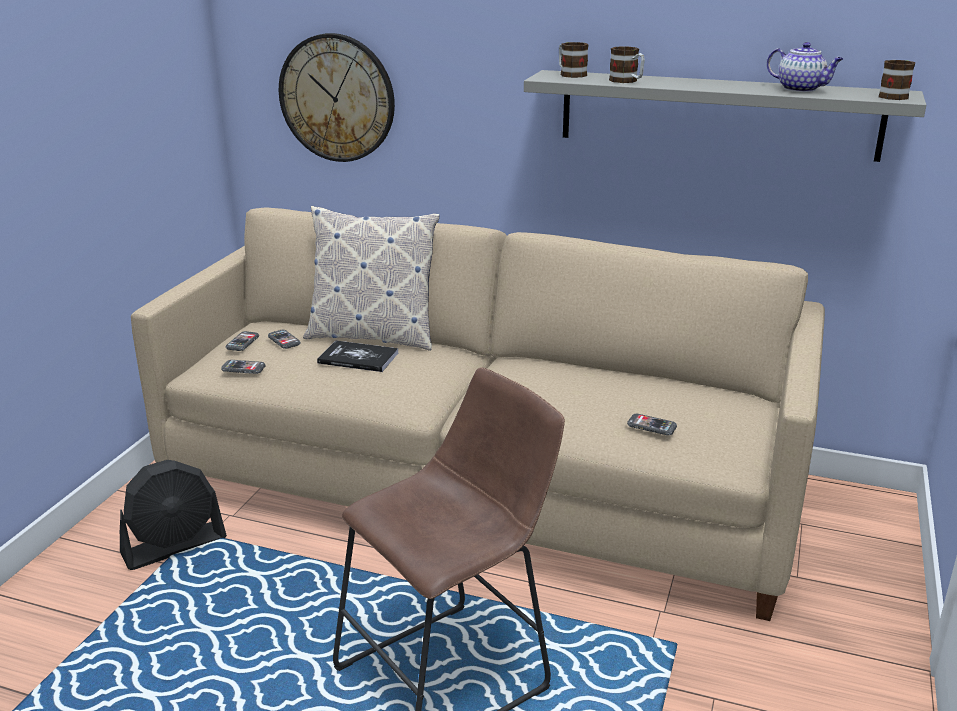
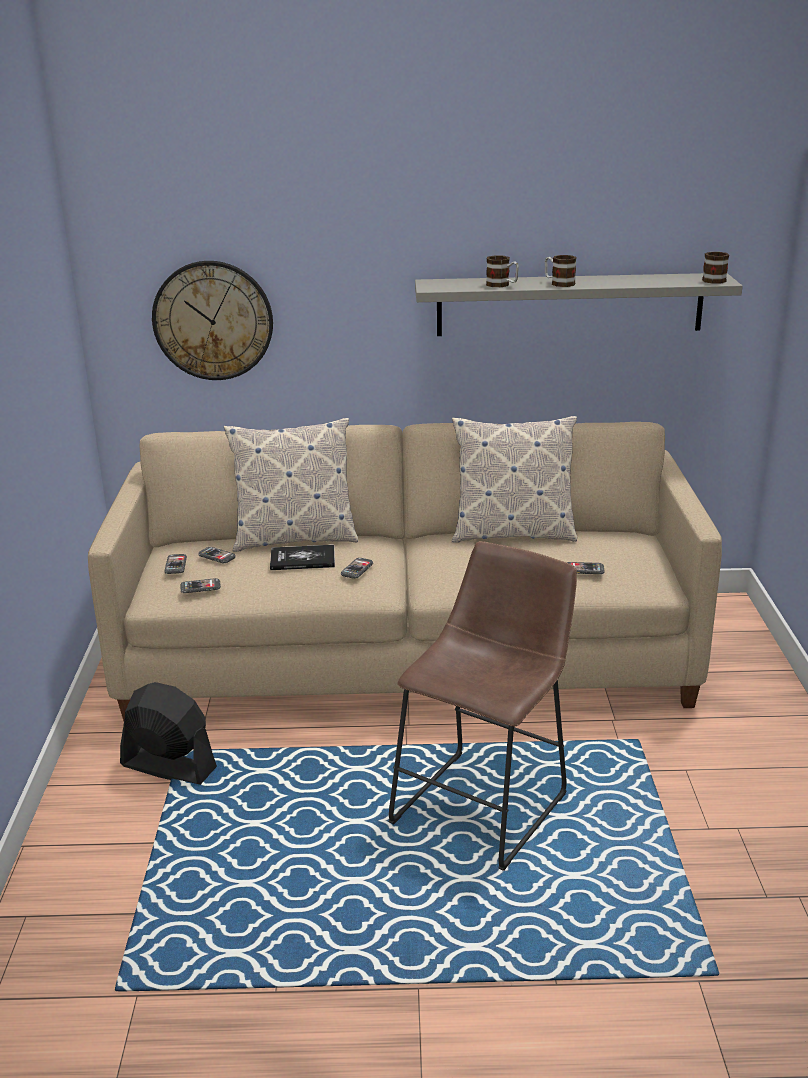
camera: 20 degrees left, 0 degrees up
black fan [120,460,227,570] -> black fan turned 105 degrees counterclockwise [120,682,217,785]
mug [559,42,589,78] -> mug moved to [545,255,577,287]
teapot [767,42,843,92] -> none
none -> phone [341,558,373,579]
none -> pillow [452,416,577,543]

